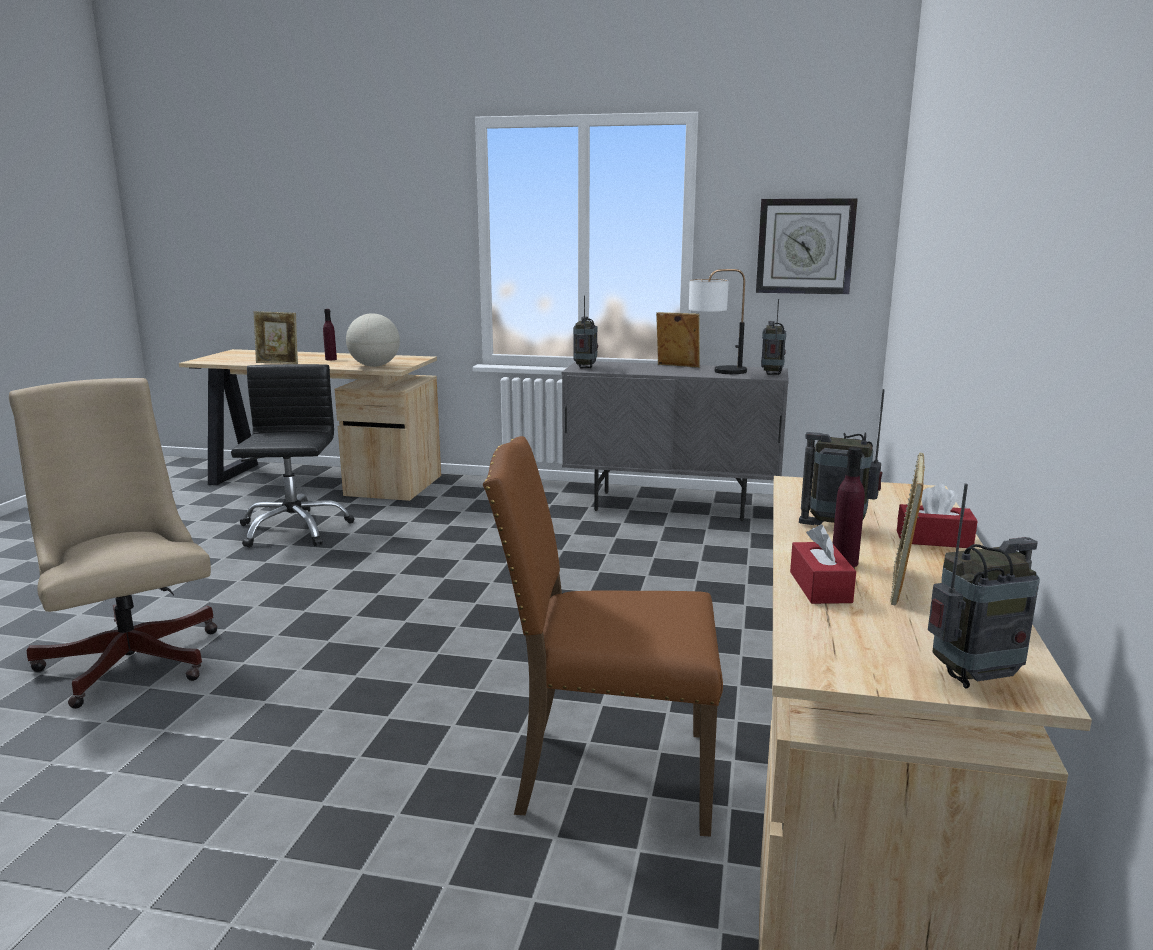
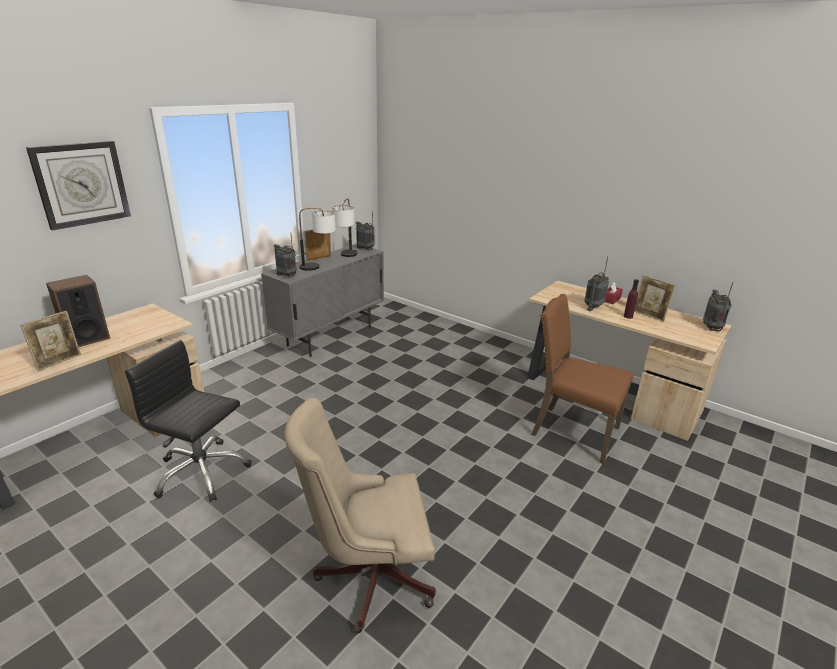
camera: 65 degrees left, 10 degrees up
purple bottle [323,309,337,360] -> speaker [46,275,110,347]
globe [346,313,400,367] -> none
brown chair [483,436,723,836] -> brown chair turned 90 degrees clockwise [531,294,633,464]
wall clock [756,198,858,294] -> wall clock moved to [26,141,131,231]
red tissue box [790,524,856,604] -> none
none -> table lamp [299,207,336,271]

